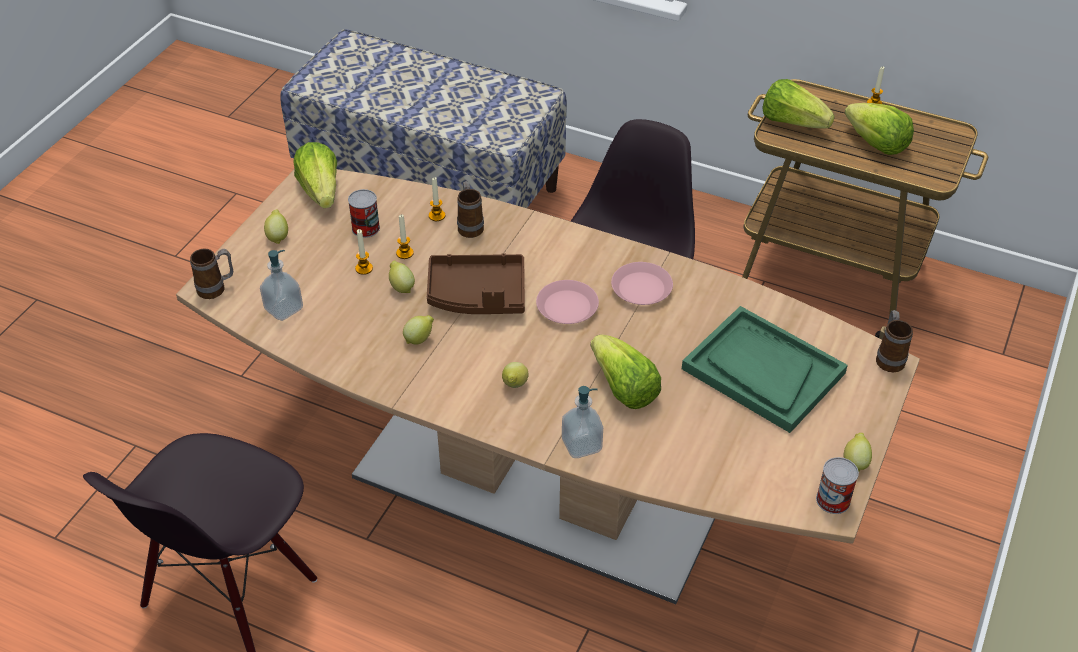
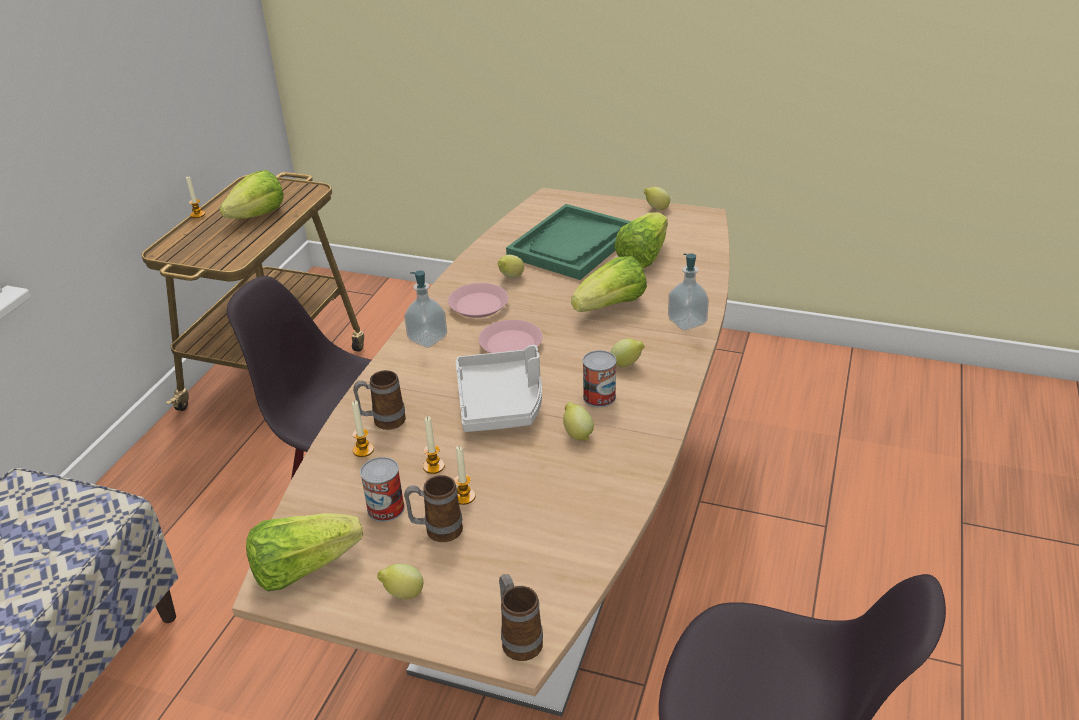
camera: 95 degrees left, 10 degrees down
soap dispenser [260,250,303,321] -> soap dispenser moved to [404,270,447,348]
lemon [389,260,415,293] -> lemon moved to [498,255,524,278]
brown tray [427,254,525,314] -> grey tray [456,345,542,432]
lettuce [762,79,835,129] -> lettuce moved to [614,212,668,268]
can [816,457,859,514] -> can moved to [583,350,616,407]
mug [876,310,913,372] -> mug moved to [404,475,463,542]

